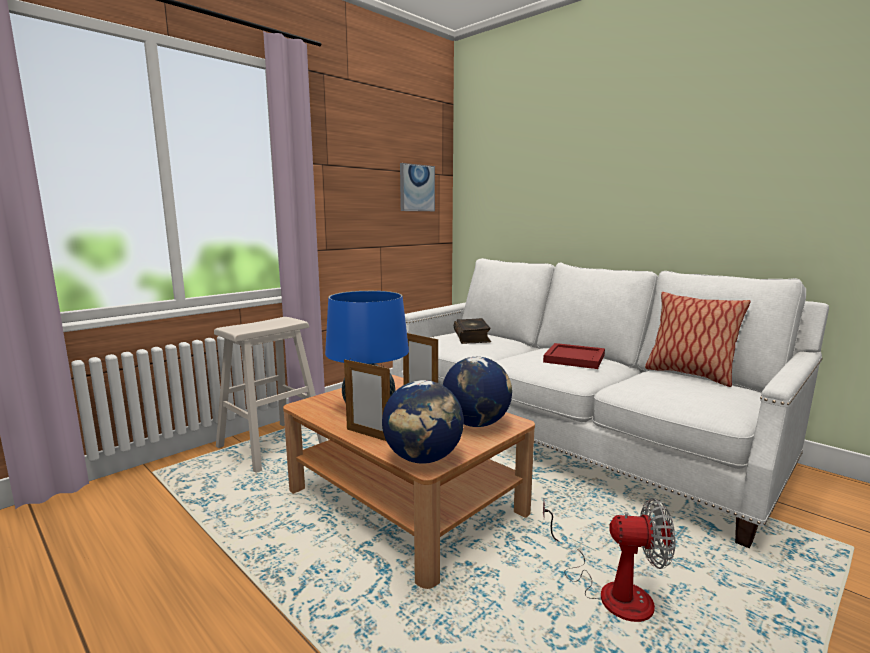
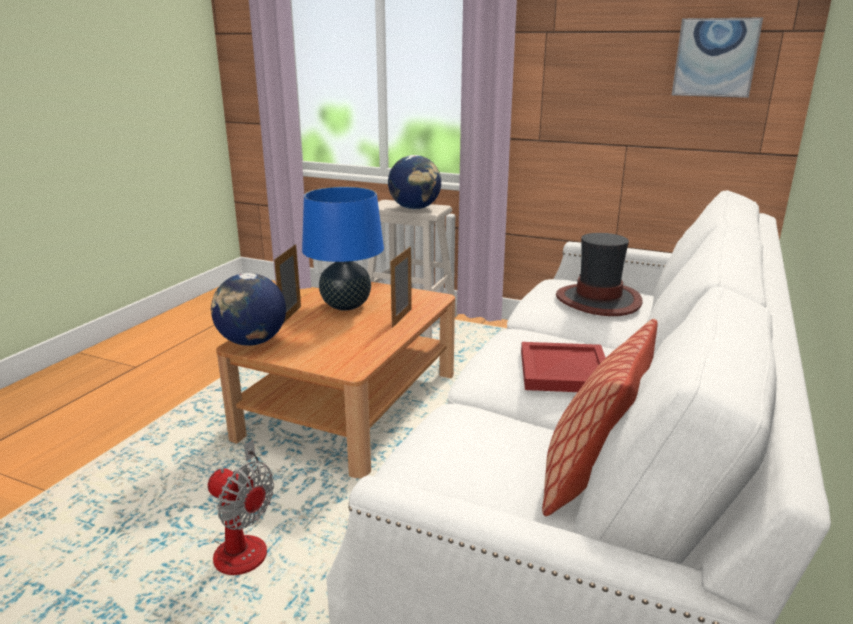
camera: 70 degrees right, 10 degrees up
globe [443,357,512,427] -> globe moved to [388,155,441,210]
book [454,318,491,344] -> hat [556,233,643,316]
fan [543,498,676,622] -> fan turned 45 degrees counterclockwise [208,440,274,575]

